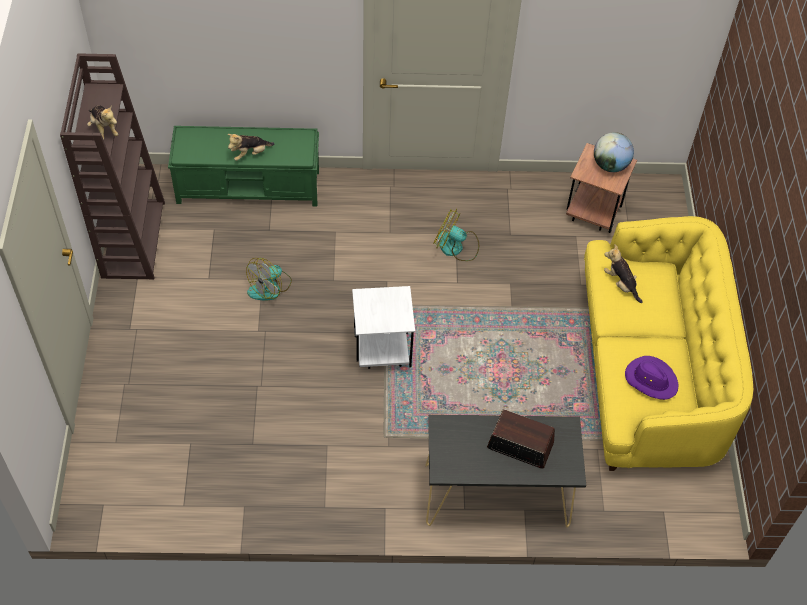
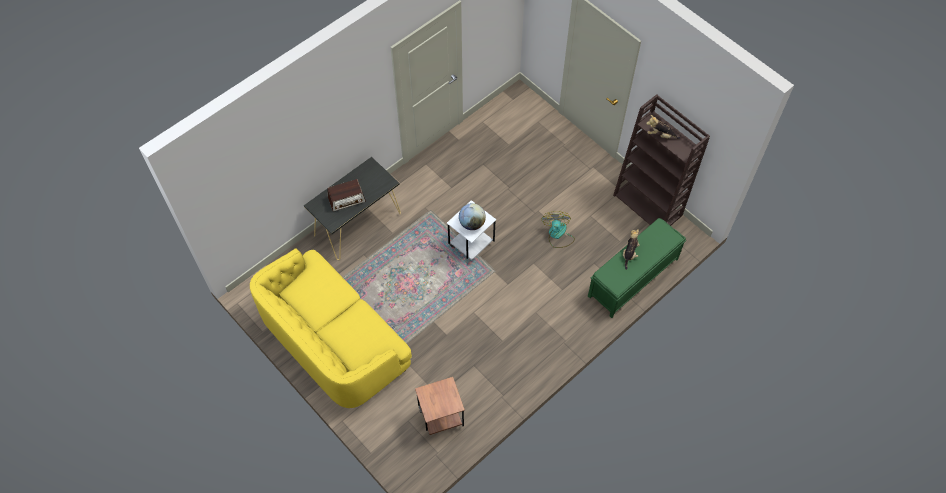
camera: 140 degrees right, 5 degrees up
fan [433,209,479,261] -> none
globe [594,132,634,172] -> globe moved to [459,203,486,230]
plush toy [604,244,643,303] -> none
purple hat [625,356,679,400] -> none

